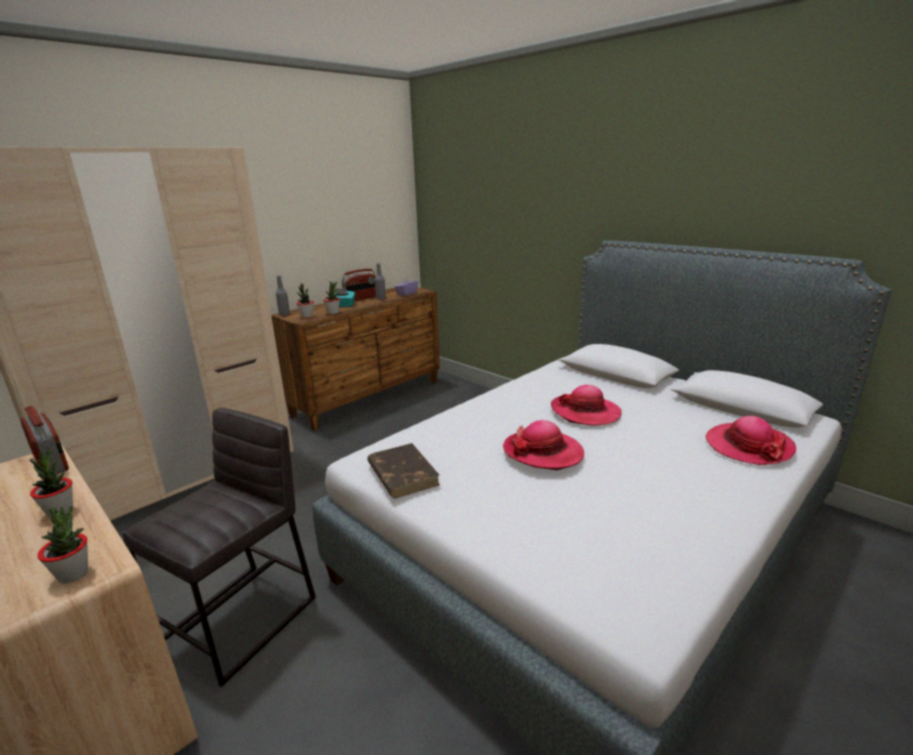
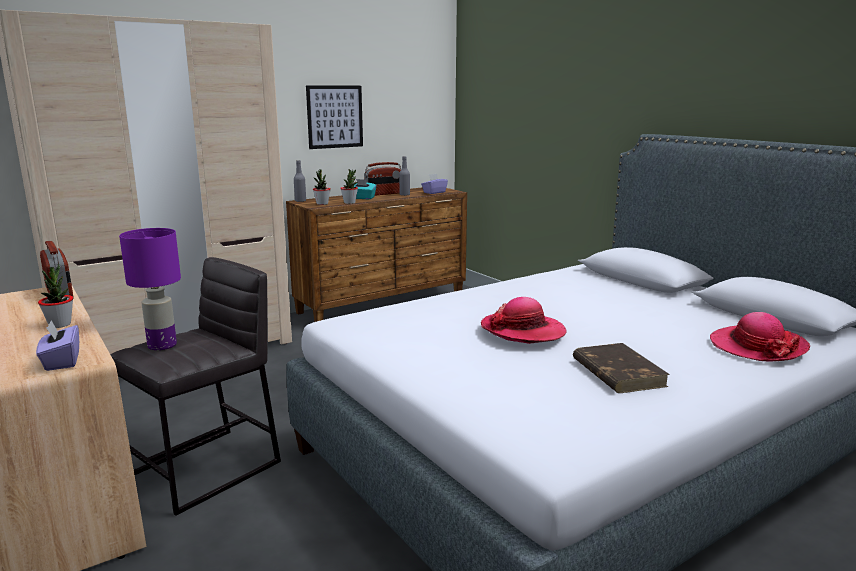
camera: 10 degrees right, 5 degrees down
potted plant [37,506,88,584] -> purple tissue box [36,320,79,371]
brown book [367,443,440,498] -> brown book moved to [573,343,670,393]
hat [551,385,622,426] -> none
none -> purple table lamp [119,228,181,350]
none -> picture [306,85,363,149]

